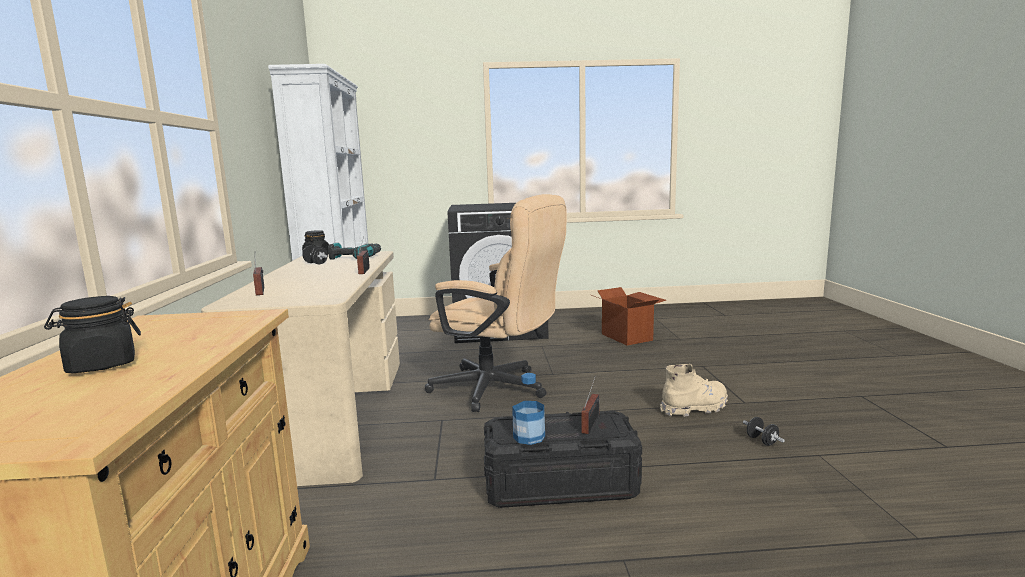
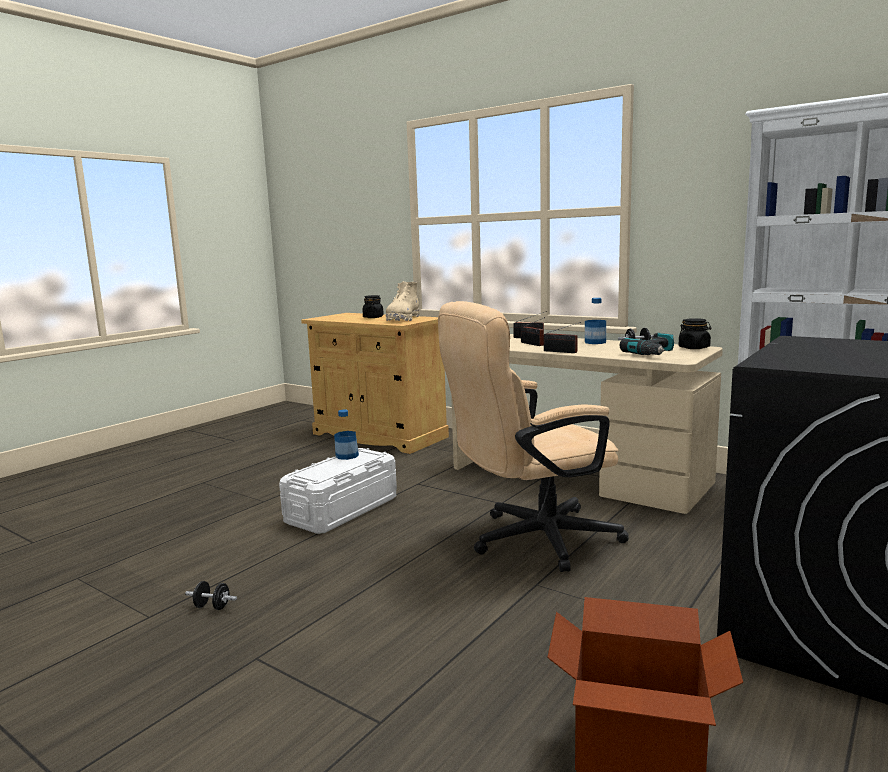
camera: 130 degrees right, 0 degrees up
black storage box [484,411,642,508] -> white storage box [279,448,397,534]
radio [581,376,599,434] -> radio moved to [521,317,545,346]
beige boot [660,364,728,417] -> beige boot moved to [385,281,419,321]
none -> bottle [585,298,606,344]

